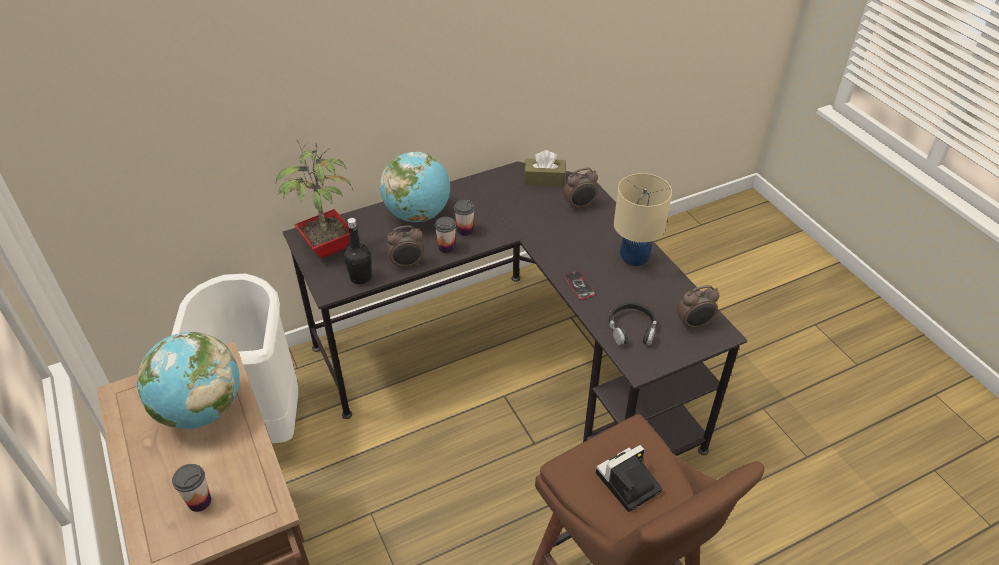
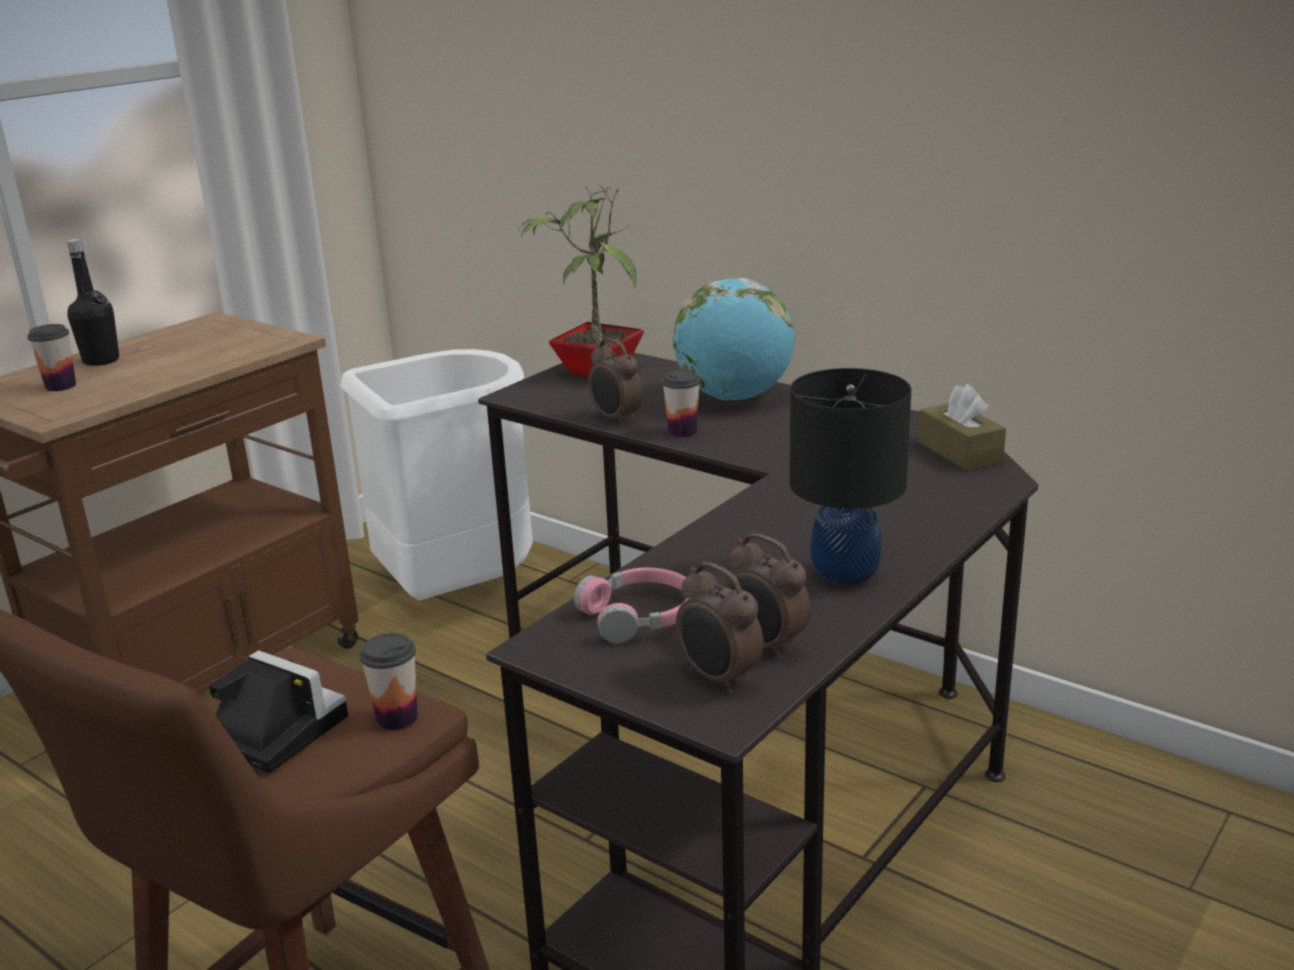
camera: 65 degrees right, 20 degrees down
globe [137,332,240,429] -> none
black bottle [344,218,371,284] -> black bottle moved to [67,239,119,366]
cup [454,200,475,236] -> cup moved to [360,633,418,730]
alarm clock [563,168,598,210] -> alarm clock moved to [724,534,811,659]
phone [564,271,595,300] -> none
black headphones [609,302,657,346] -> pink headphones [574,568,690,644]
beige table lamp [614,173,672,266] -> black table lamp [790,368,911,585]

